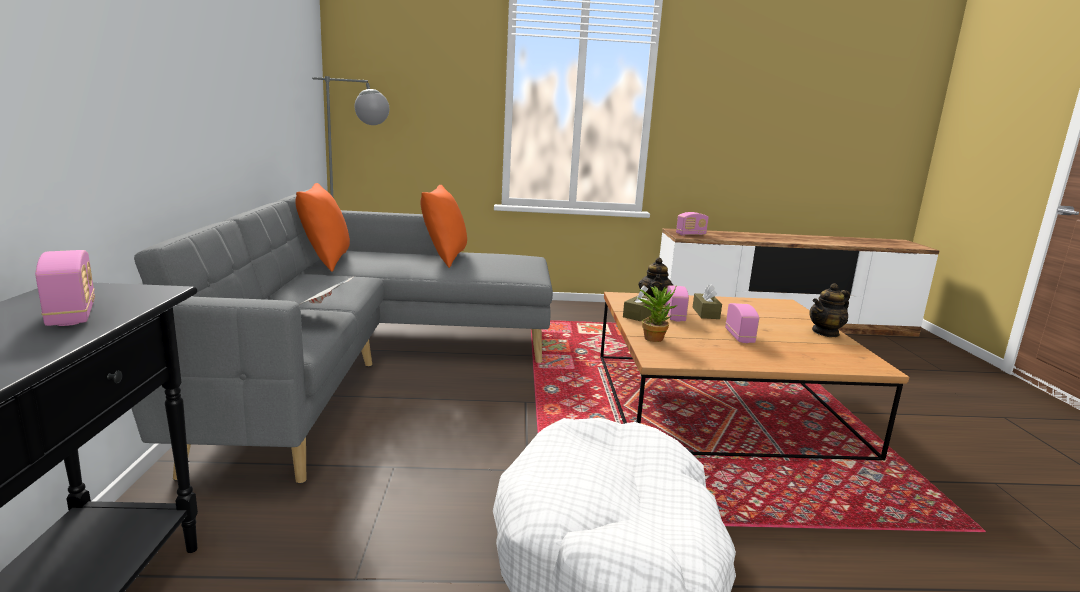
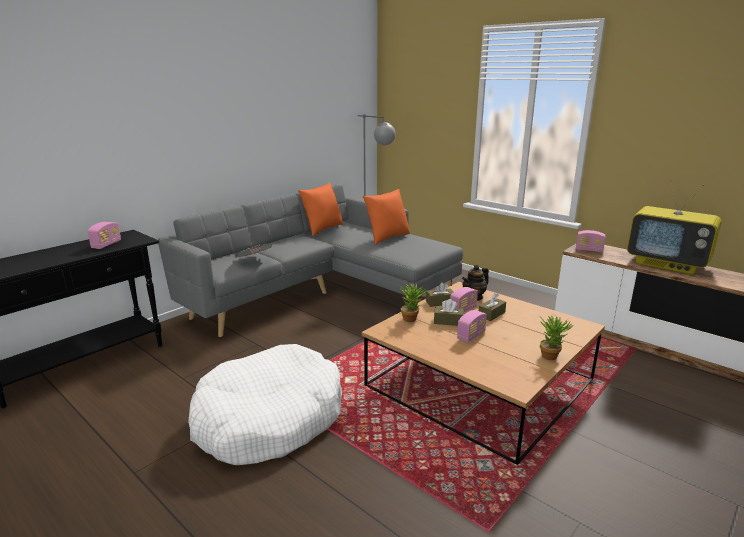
camera: 45 degrees right, 5 degrees up
teapot [810,283,850,337] -> potted plant [539,316,574,360]
none -> brown tissue box [434,299,464,326]
none -> television [627,180,722,275]

